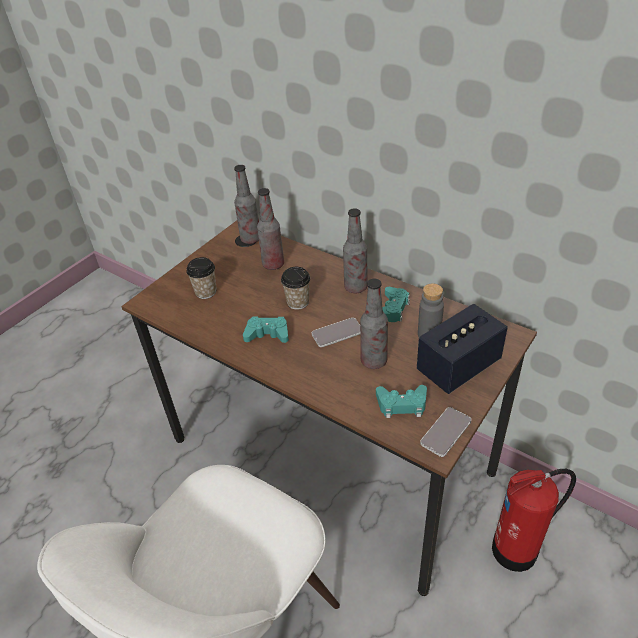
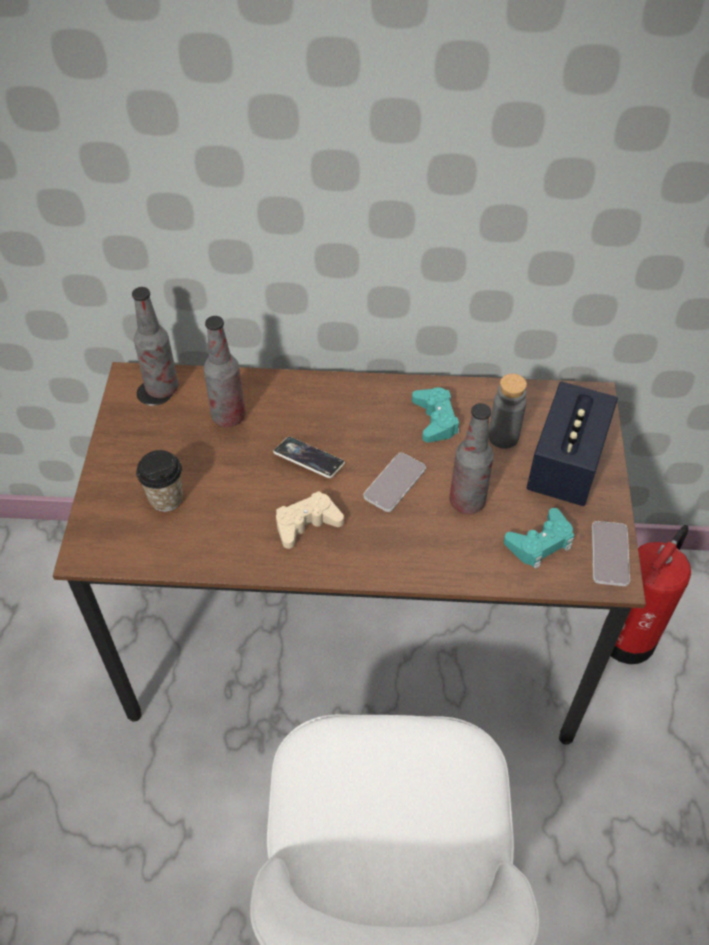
camera: 35 degrees left, 10 degrees up
turquoise game controller [243,317,289,343] -> beige game controller [276,491,344,549]
cup [281,267,310,310] -> phone [273,437,345,478]
bottle [343,208,368,293] -> none

